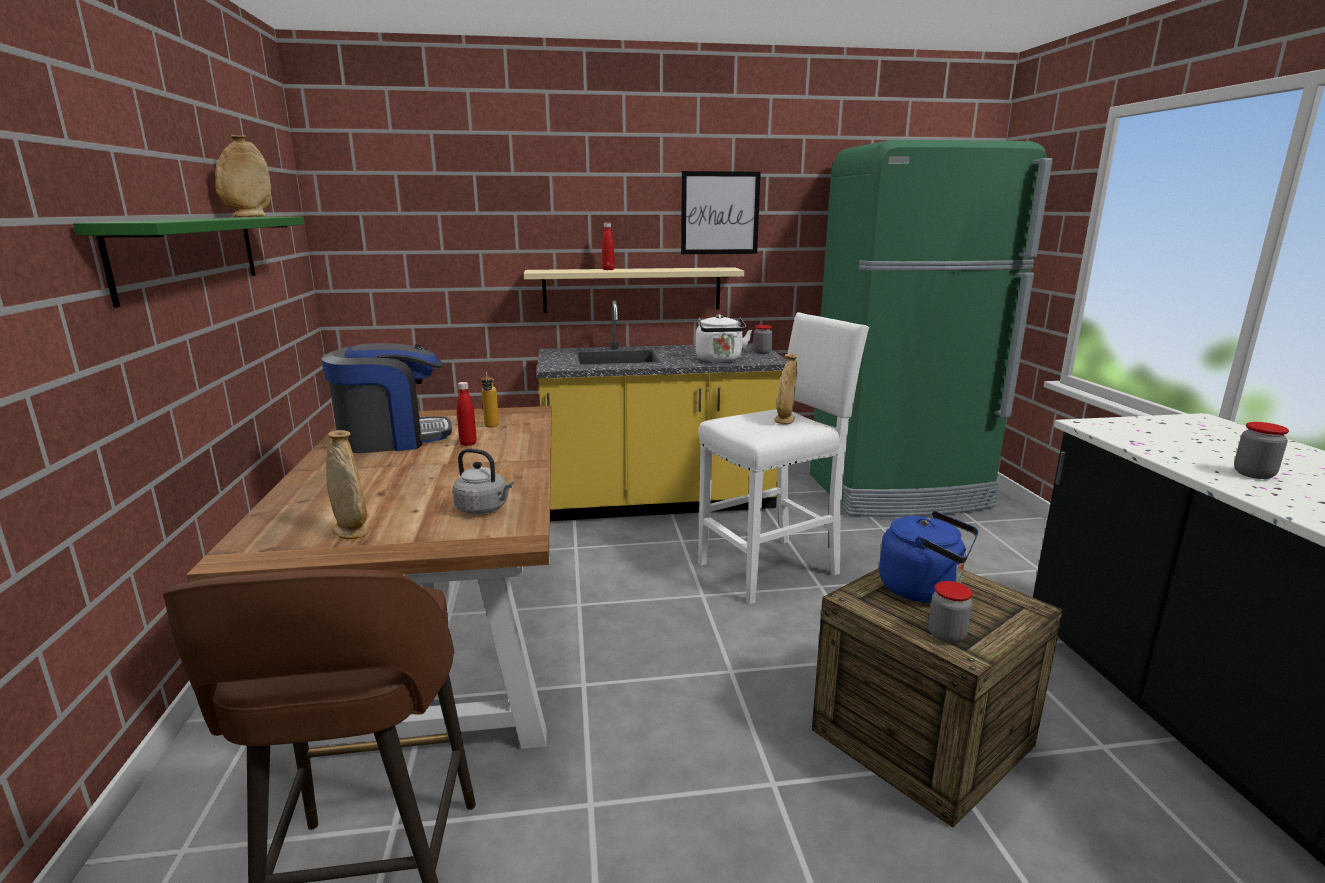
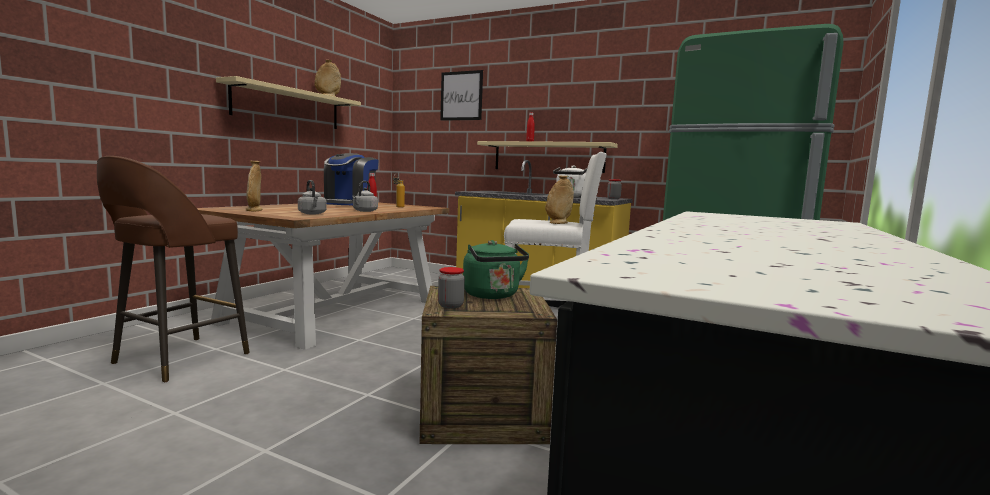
camera: 35 degrees right, 10 degrees down
green shelf [73,217,304,308] -> beige shelf [216,76,361,129]
coffee machine [321,343,452,453] -> coffee machine turned 90 degrees clockwise [324,153,379,206]
picture [681,171,761,254] -> picture moved to [440,70,483,121]
blue kettle [879,511,979,603] -> green kettle [463,240,529,299]
jar [1234,422,1289,479] -> none
none -> grey kettle [352,181,378,212]

